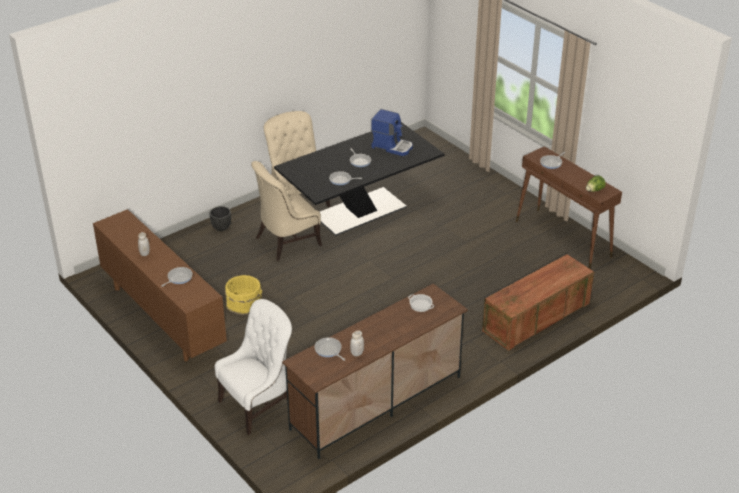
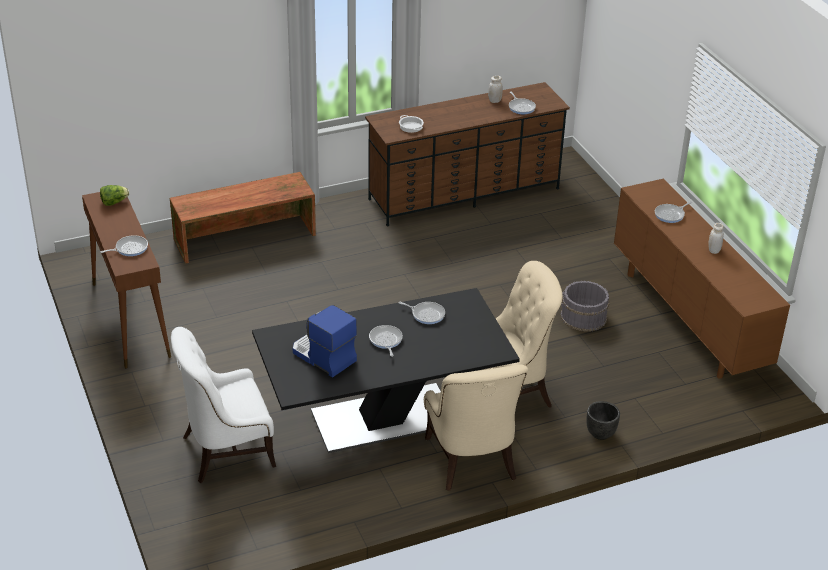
camera: 165 degrees left, 0 degrees up
white chair [215,299,292,435] -> white chair moved to [171,327,276,483]
yellow bucket [225,275,262,315] -> grey bucket [560,281,609,332]

